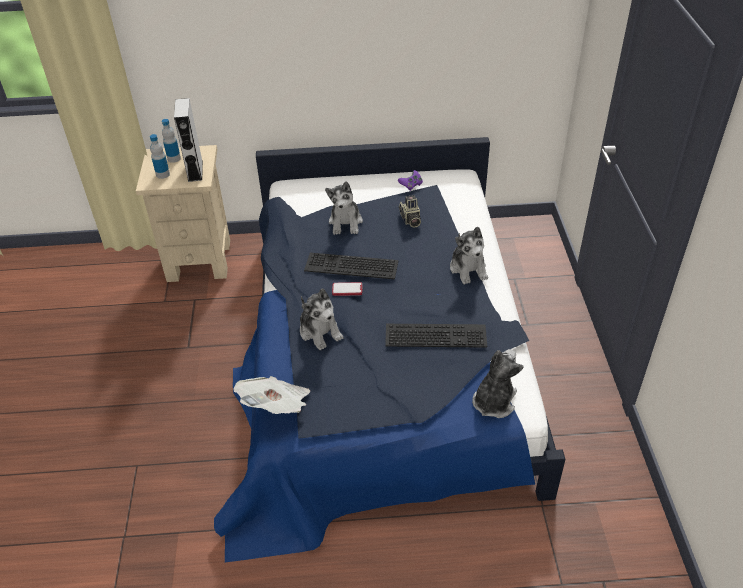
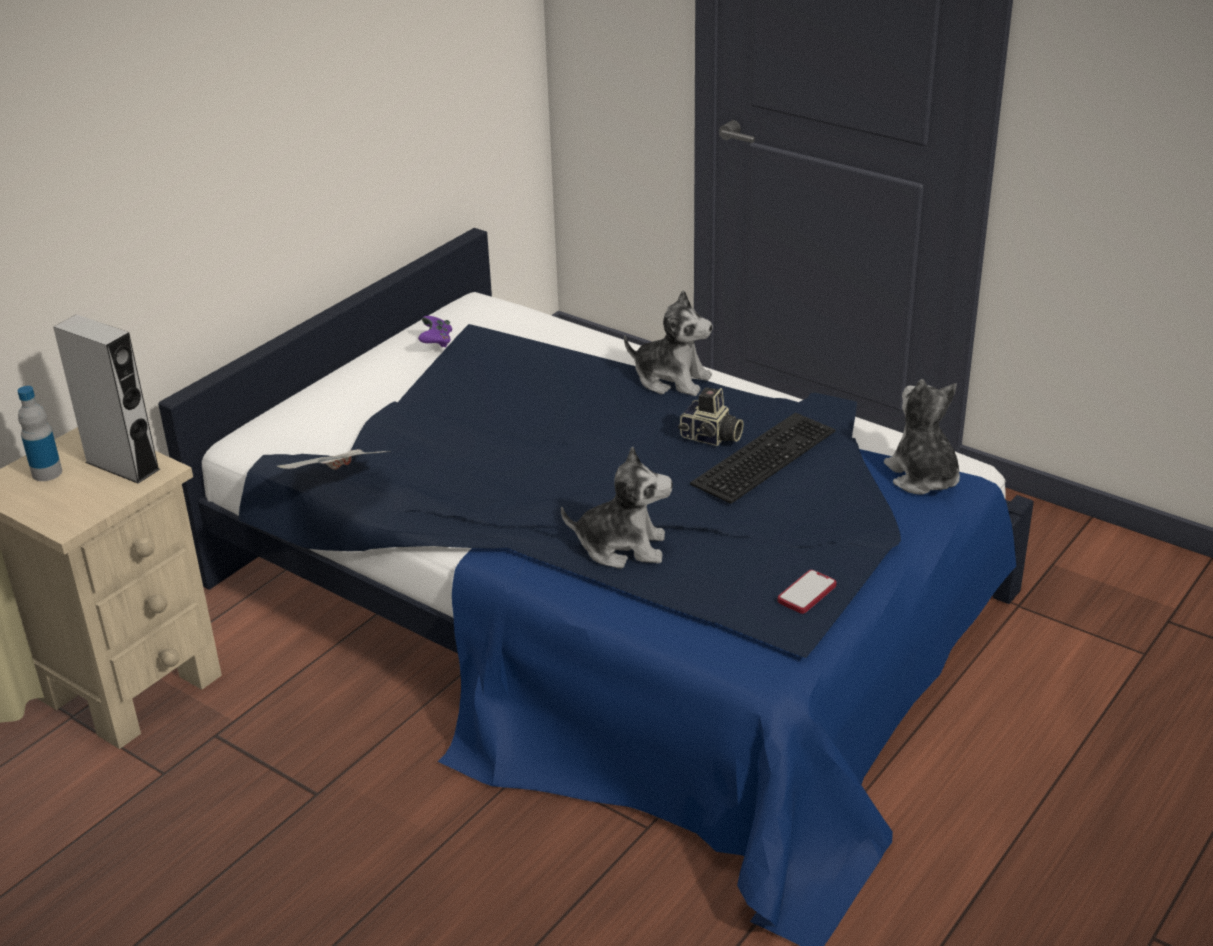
camera: 50 degrees left, 10 degrees down
bottle [150,134,170,179] -> none
newspaper [234,376,310,414] -> newspaper moved to [277,449,388,470]
keyboard [304,253,399,279] -> none
plush toy [325,181,363,235] -> none
phone [332,282,362,296] -> phone moved to [778,570,836,614]
camera [399,195,421,228] -> camera moved to [678,387,744,446]

